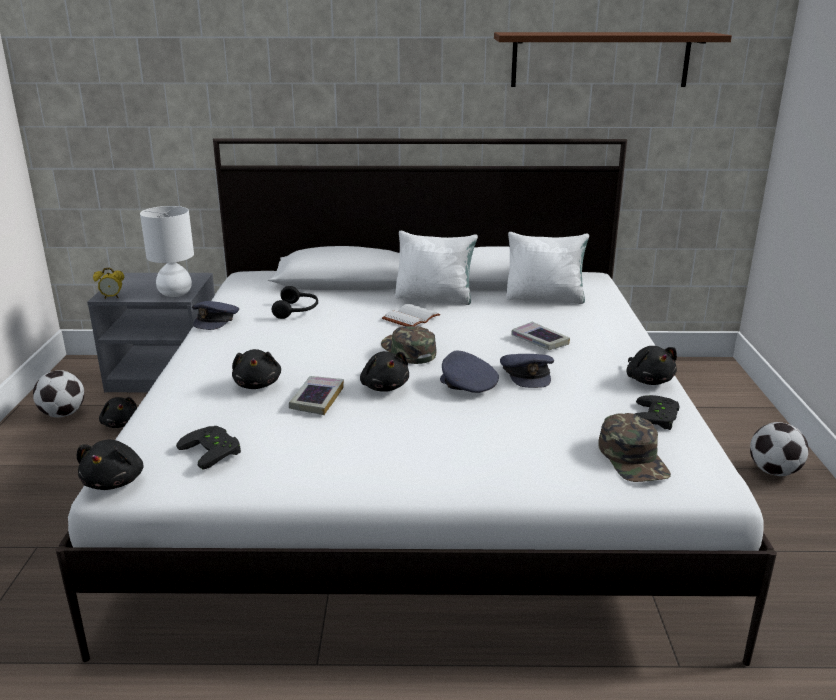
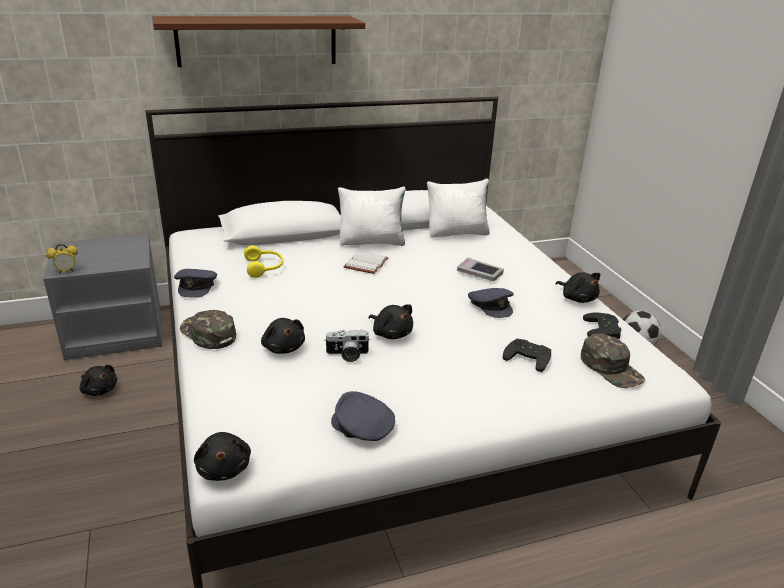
camera: 20 degrees left, 5 degrees up
football [33,370,84,418] -> none
white table lamp [140,206,194,297] -> none
black game controller [176,426,241,470] -> black game controller moved to [503,339,551,372]
black headphones [272,286,318,319] -> yellow headphones [244,246,283,278]
book [289,376,344,415] -> camera [324,330,369,362]
green cap [381,326,436,364] -> green cap moved to [180,310,236,349]
grey cap [440,350,499,393] -> grey cap moved to [331,391,395,441]
brown shelf [494,32,732,87] -> brown shelf moved to [152,16,365,67]

